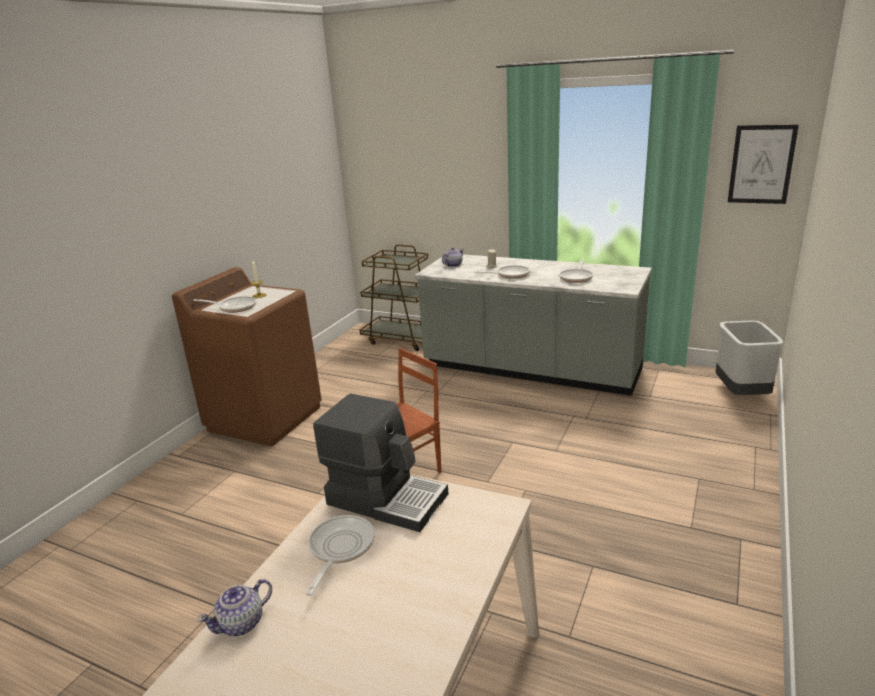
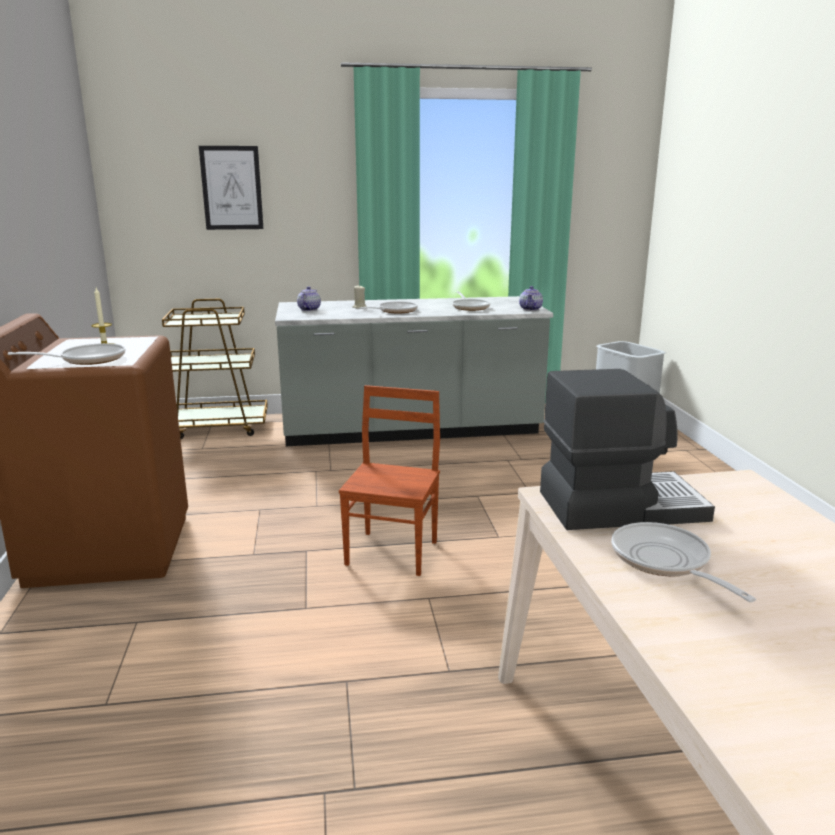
camera: 35 degrees left, 5 degrees down
teapot [197,579,272,636] -> teapot moved to [519,286,543,311]
picture [728,125,799,204] -> picture moved to [199,146,263,230]

